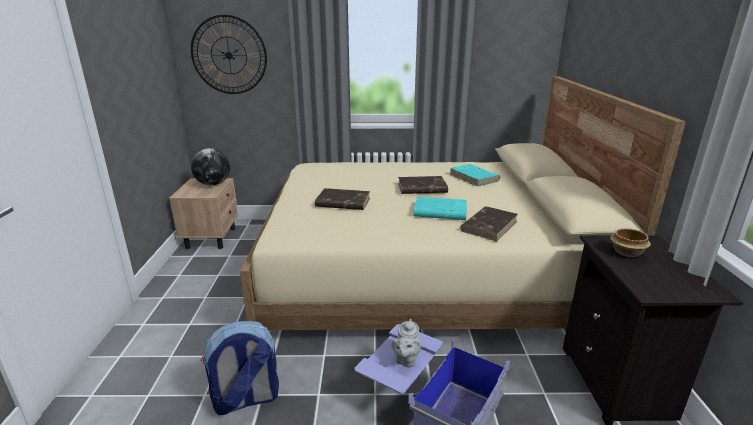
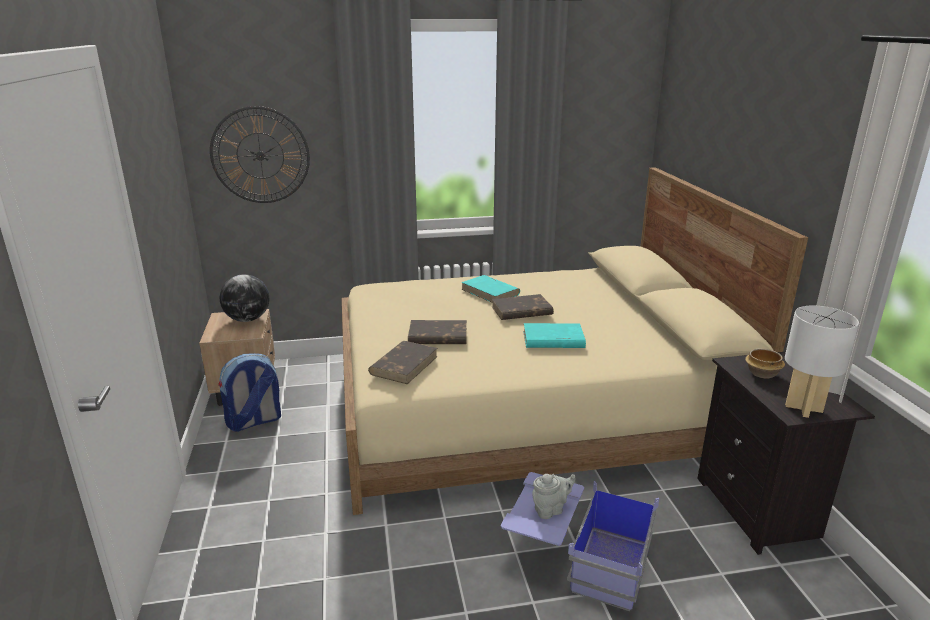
camera: 10 degrees left, 0 degrees up
backpack [201,321,279,415] -> backpack moved to [218,353,281,432]
grey teapot [391,319,421,368] -> grey teapot turned 120 degrees counterclockwise [532,474,575,519]
turquoise book [450,164,500,186] -> turquoise book moved to [461,275,520,303]
brown book [460,206,518,241] -> brown book moved to [368,341,438,384]
none -> white table lamp [785,306,859,418]

